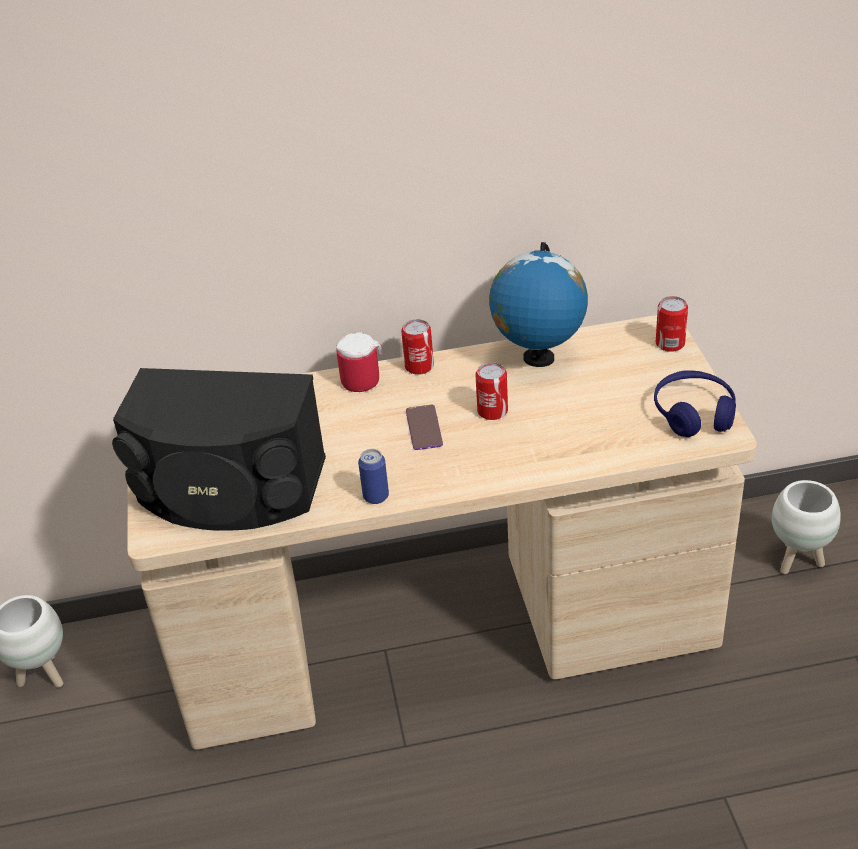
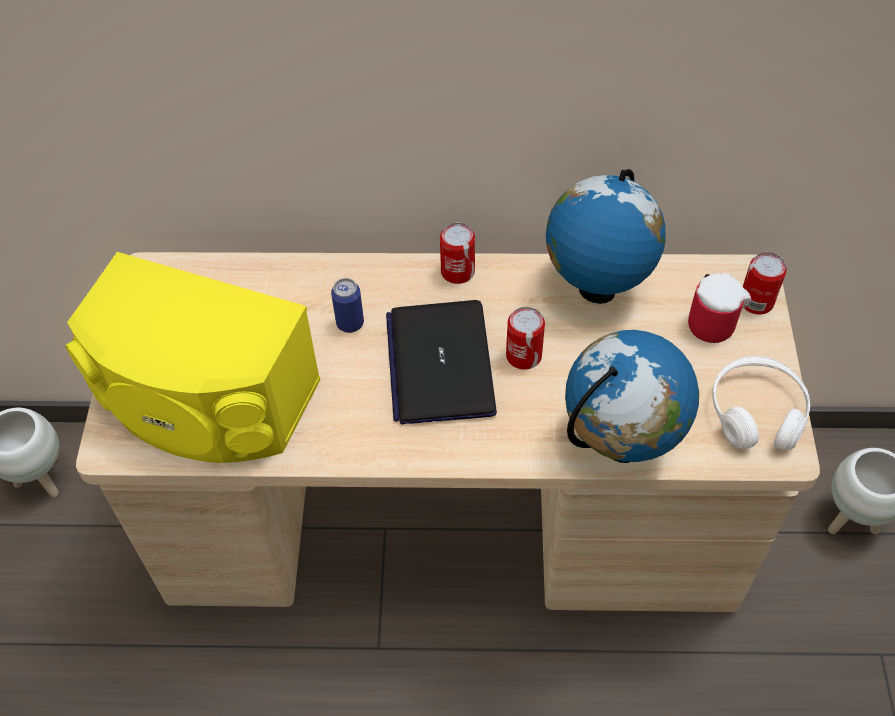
camera: 10 degrees right, 15 degrees up
black speaker [112,368,326,531] -> yellow speaker [65,252,321,463]
mug [336,332,382,392] -> mug moved to [688,273,751,343]
can [358,449,389,504] -> can moved to [331,278,364,333]
phone [406,405,443,450] -> laptop [386,300,497,425]
blue headphones [654,370,736,437] -> white headphones [712,356,810,451]
none -> globe [565,330,699,463]

